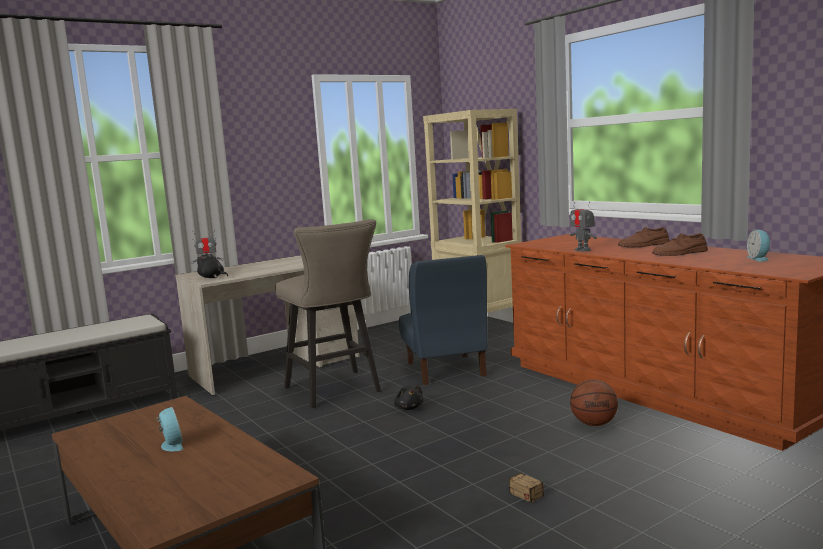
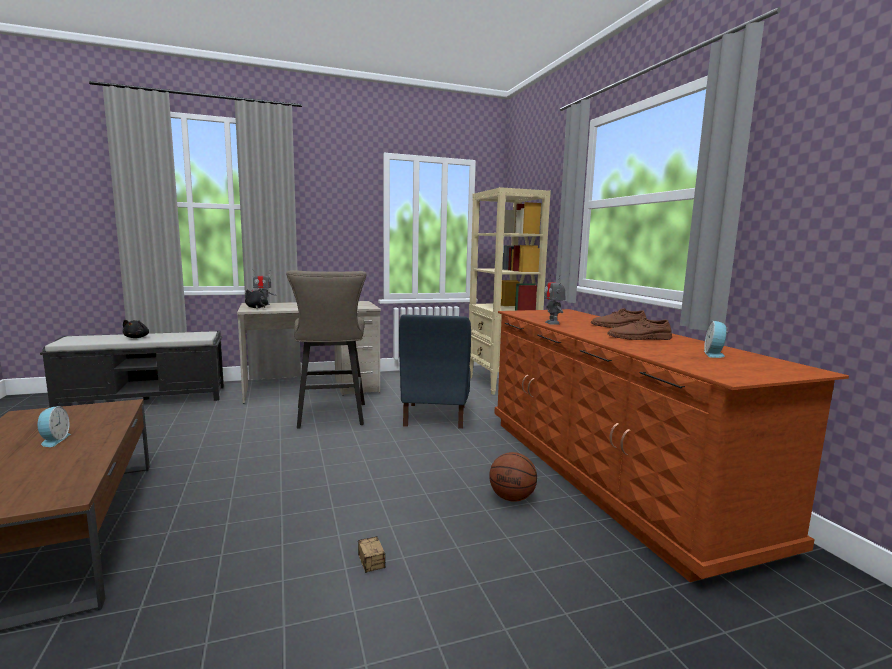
camera: 15 degrees right, 0 degrees up
black plush toy [394,385,423,410] -> black plush toy moved to [123,320,149,338]

